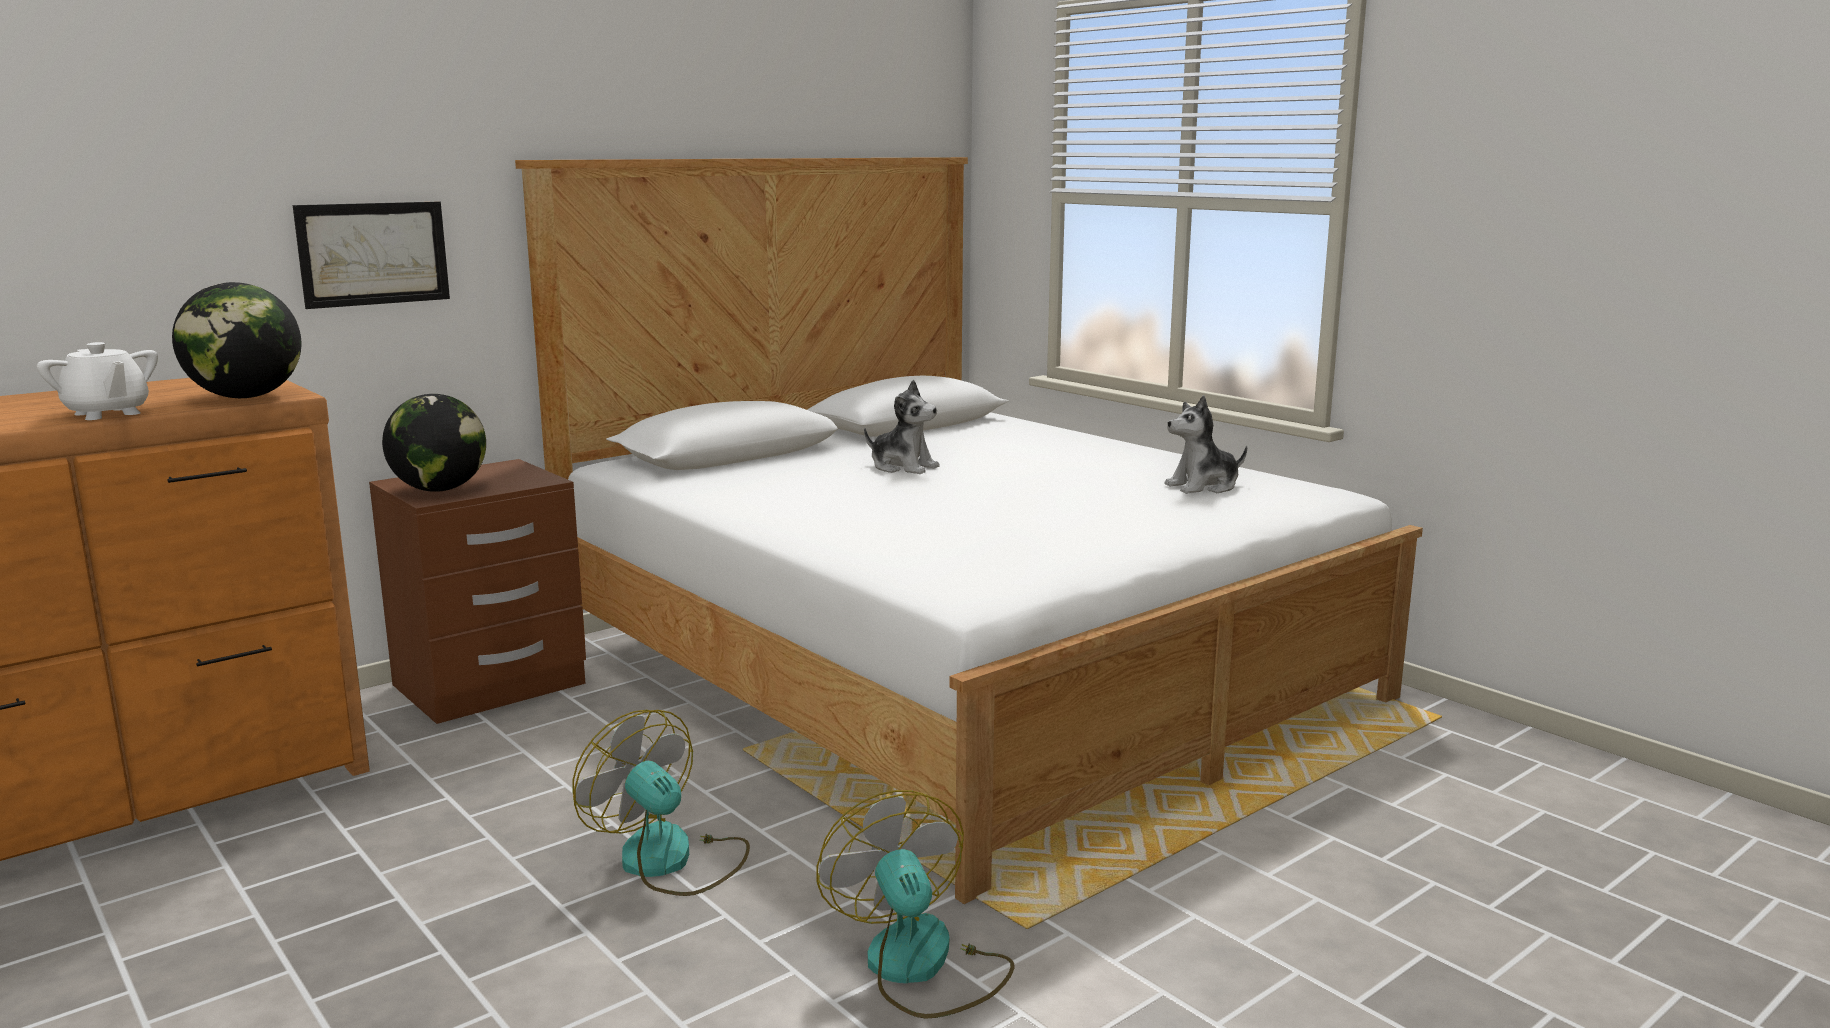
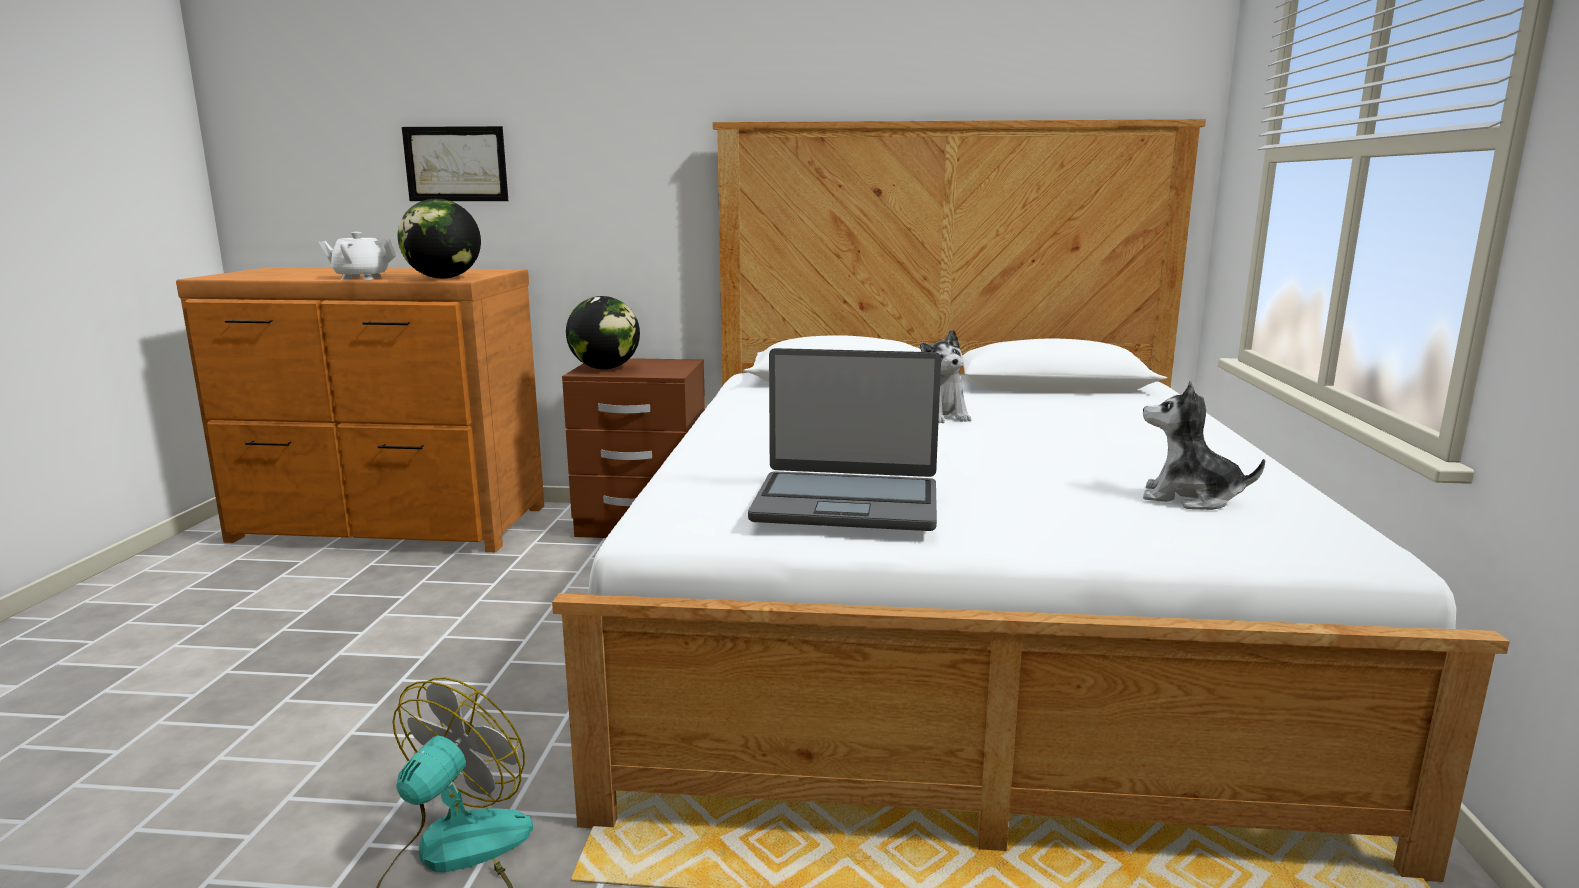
camera: 45 degrees right, 0 degrees up
white teapot [37,342,158,420] -> white teapot turned 90 degrees clockwise [319,232,396,280]
picture [293,202,450,309] -> picture moved to [402,126,508,201]
fan [573,710,750,896] -> none
none -> laptop [748,348,941,531]

